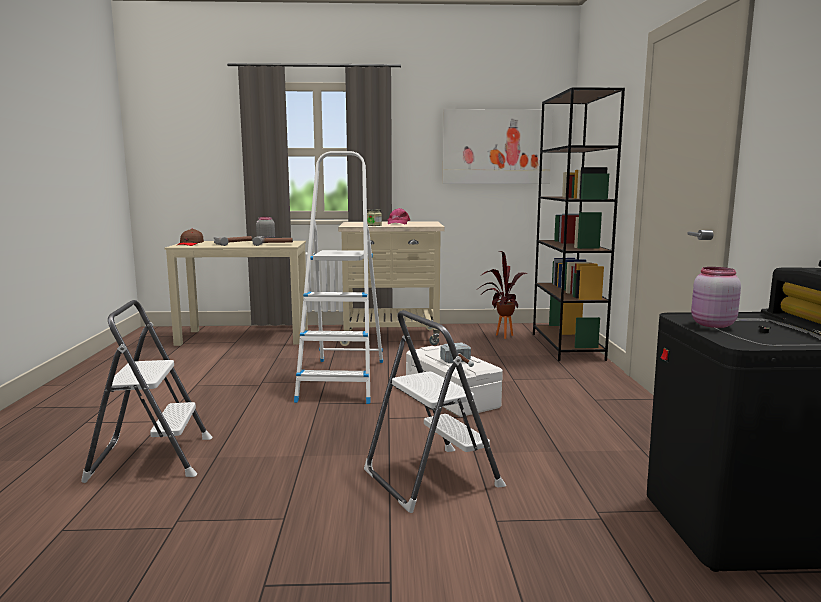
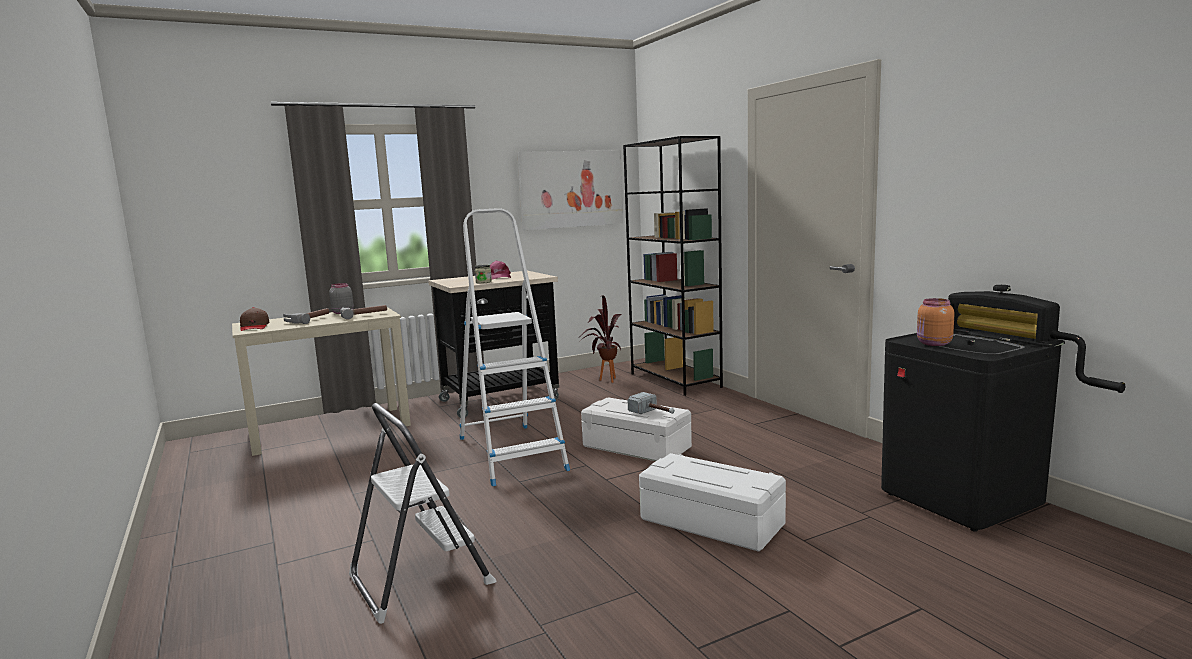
camera: 25 degrees left, 0 degrees up
beige cart [338,221,445,346] -> black cart [428,271,559,418]
white step ladder [364,310,506,513] -> white storage box [639,453,786,552]
pink jar [691,267,741,328] -> orange jar [917,298,955,346]

